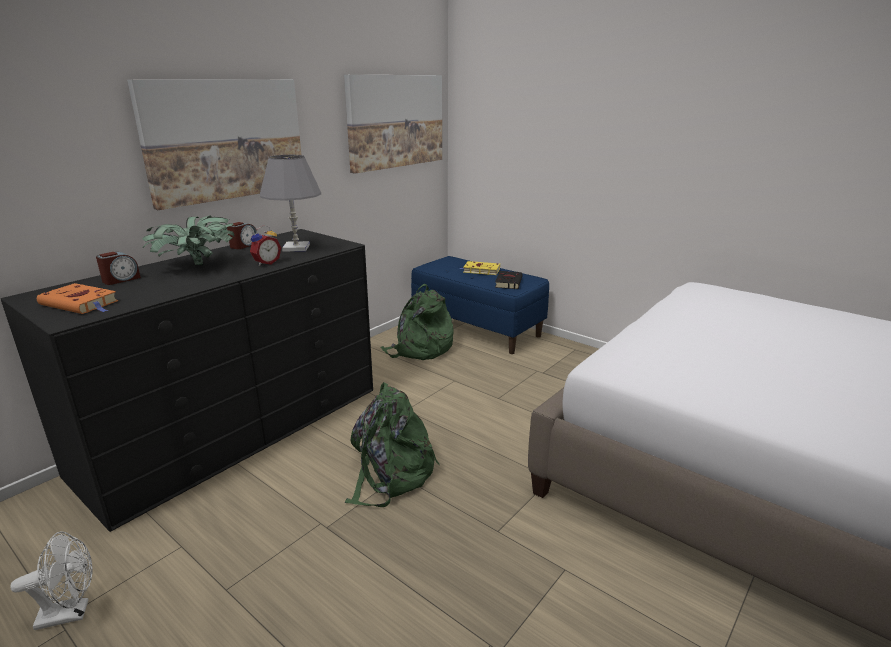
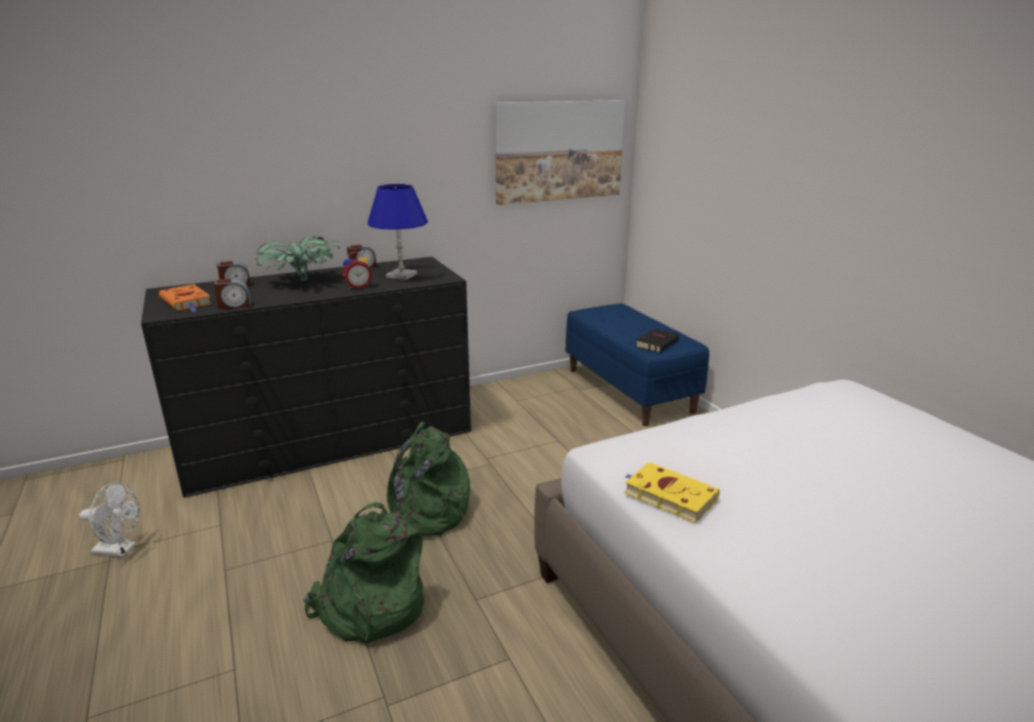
camera: 25 degrees right, 0 degrees up
picture [127,79,301,210] -> none
grey table lamp [260,155,321,251] -> blue table lamp [367,184,428,280]
green backpack [380,283,454,360] -> green backpack moved to [303,502,424,643]
yellow book [460,261,500,275] -> yellow book moved to [624,462,720,523]
none -> alarm clock [213,278,251,309]

